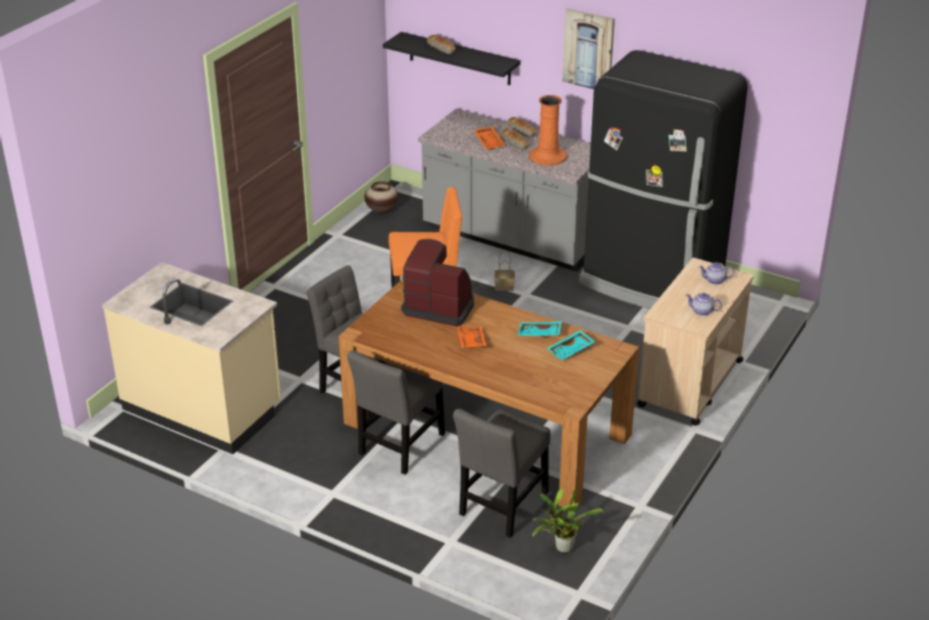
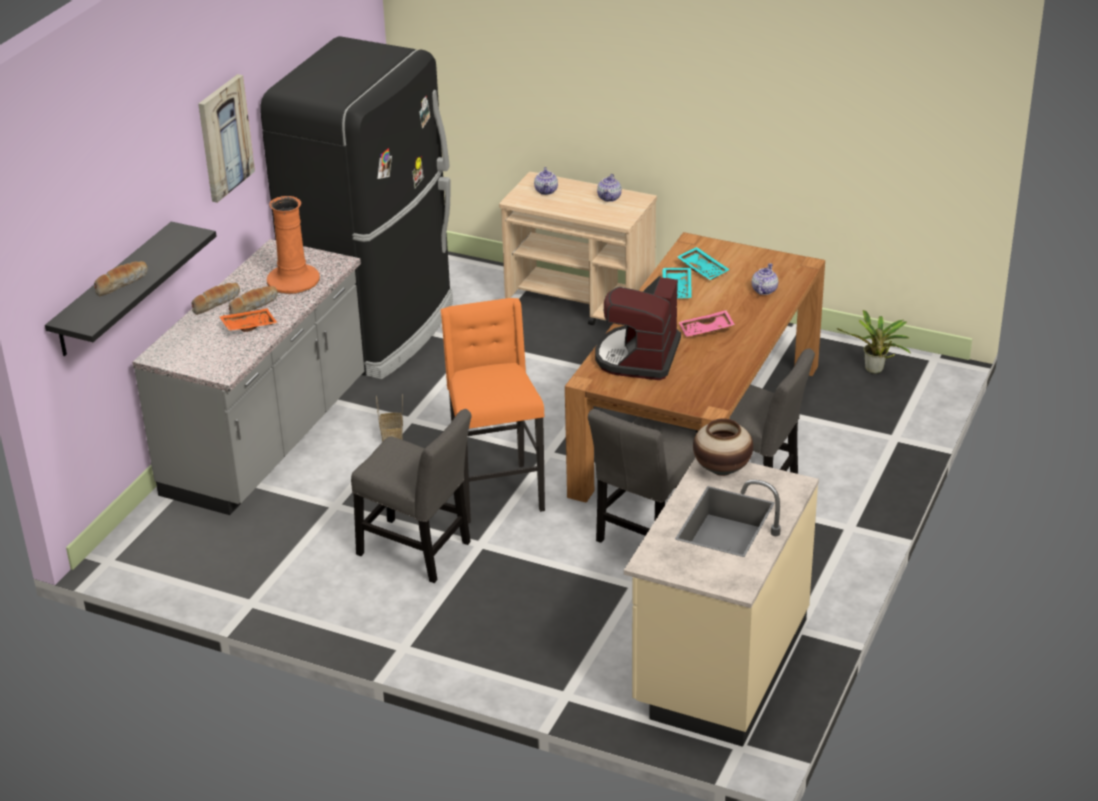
camera: 95 degrees left, 0 degrees up
vase [364,181,398,214] -> vase moved to [693,419,753,476]
grey chair [453,409,550,538] -> grey chair moved to [351,409,472,583]
orange tray [457,326,487,348] -> pink tray [679,310,735,337]
none -> teapot [752,263,778,295]

